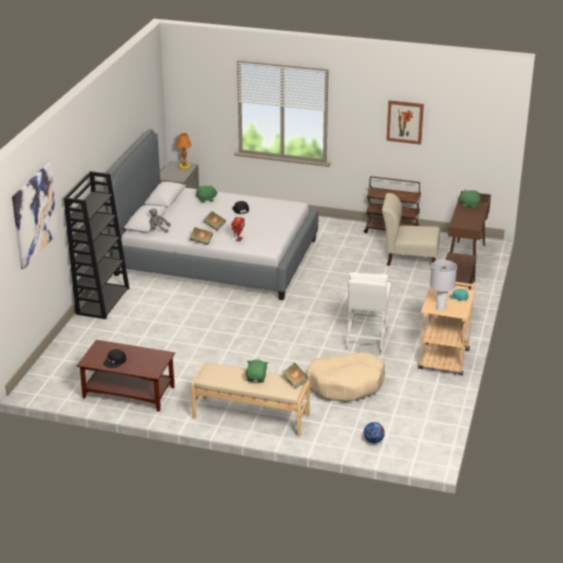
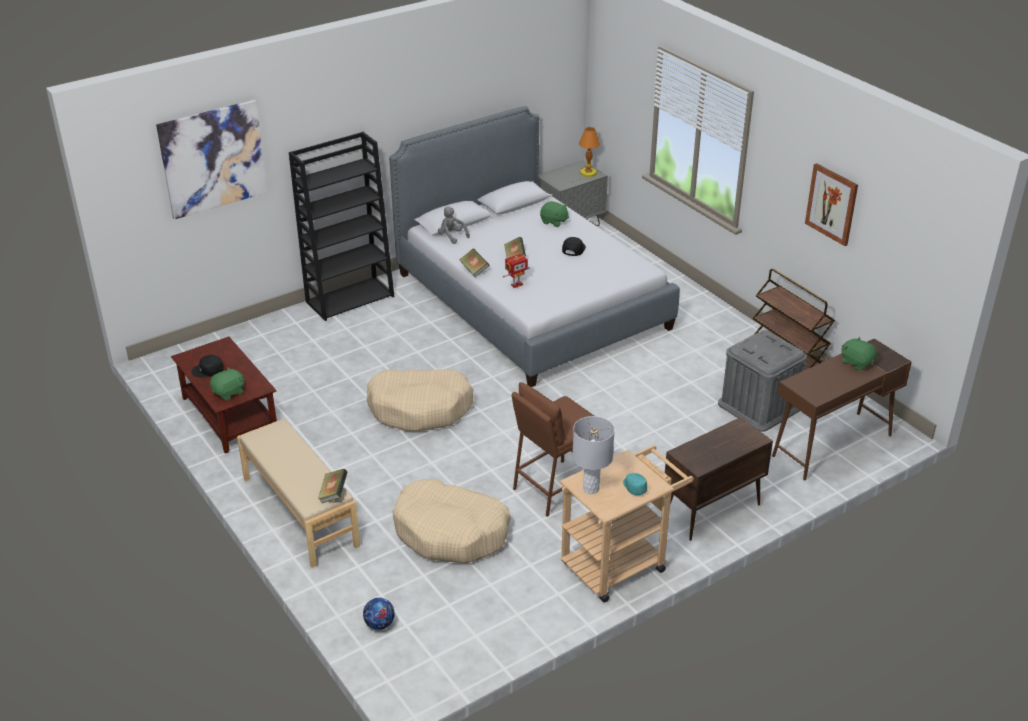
camera: 40 degrees right, 5 degrees up
green plush toy [246,359,268,383] -> green plush toy moved to [210,367,245,401]
white stool [347,272,391,354] -> brown stool [511,382,594,517]
beige chair [382,193,440,266] -> grey storage box [718,330,807,432]
none -> beige dog bed [367,369,474,432]

